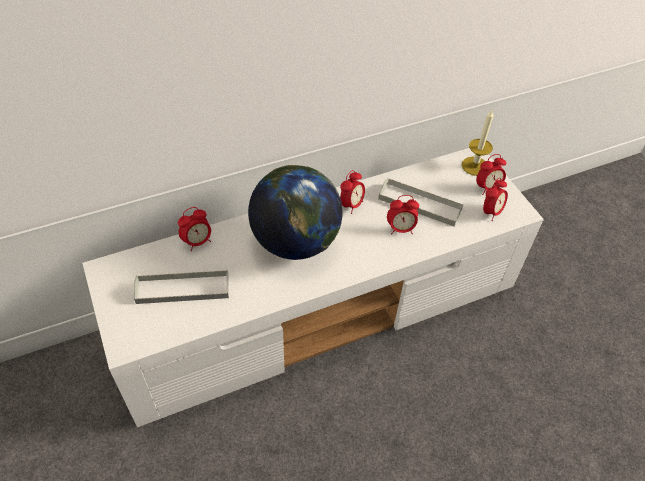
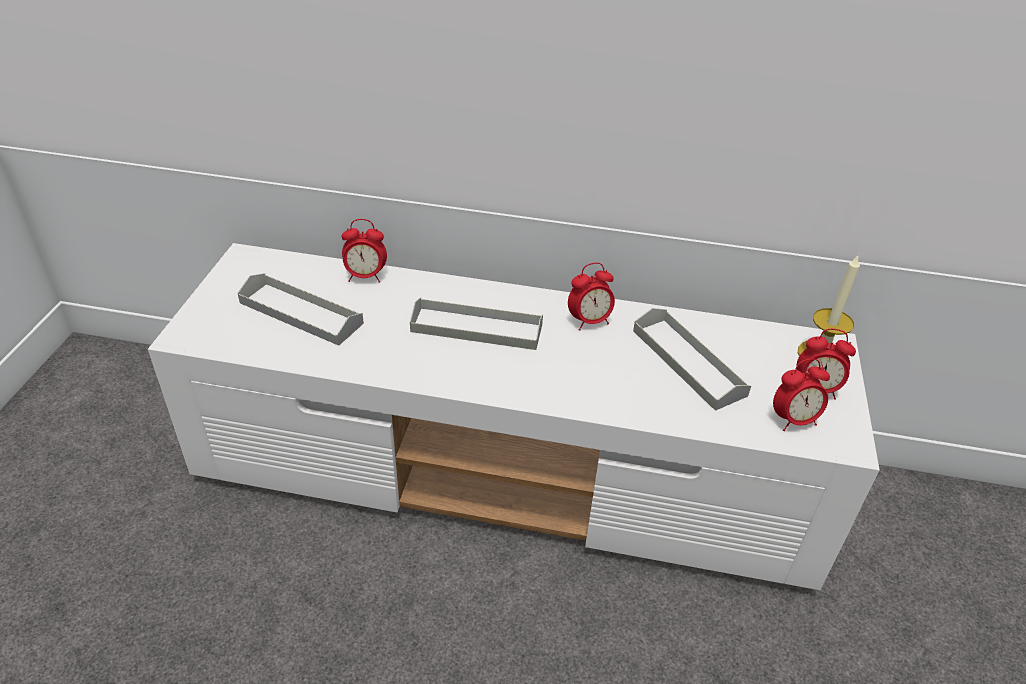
camera: 35 degrees right, 10 degrees down
globe [248,165,342,260] -> grey tray [410,298,543,350]
alarm clock [387,195,419,235] -> none

